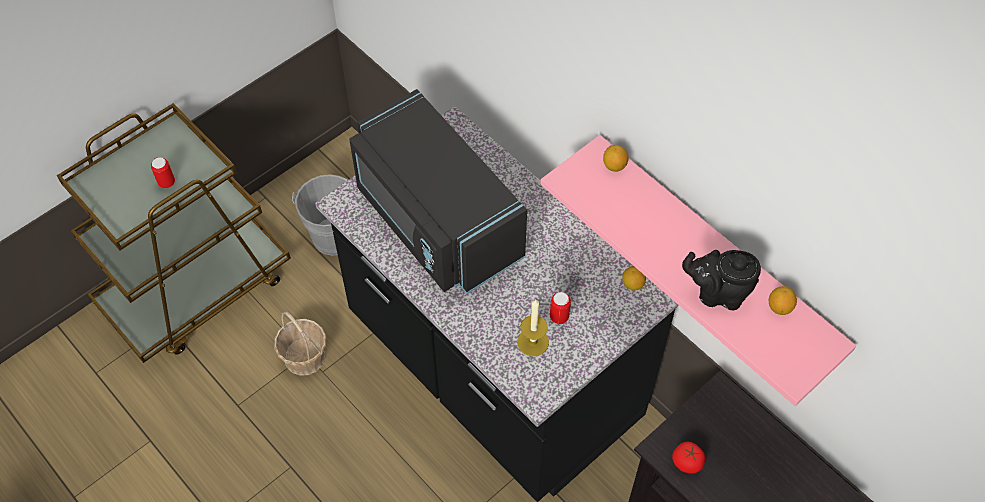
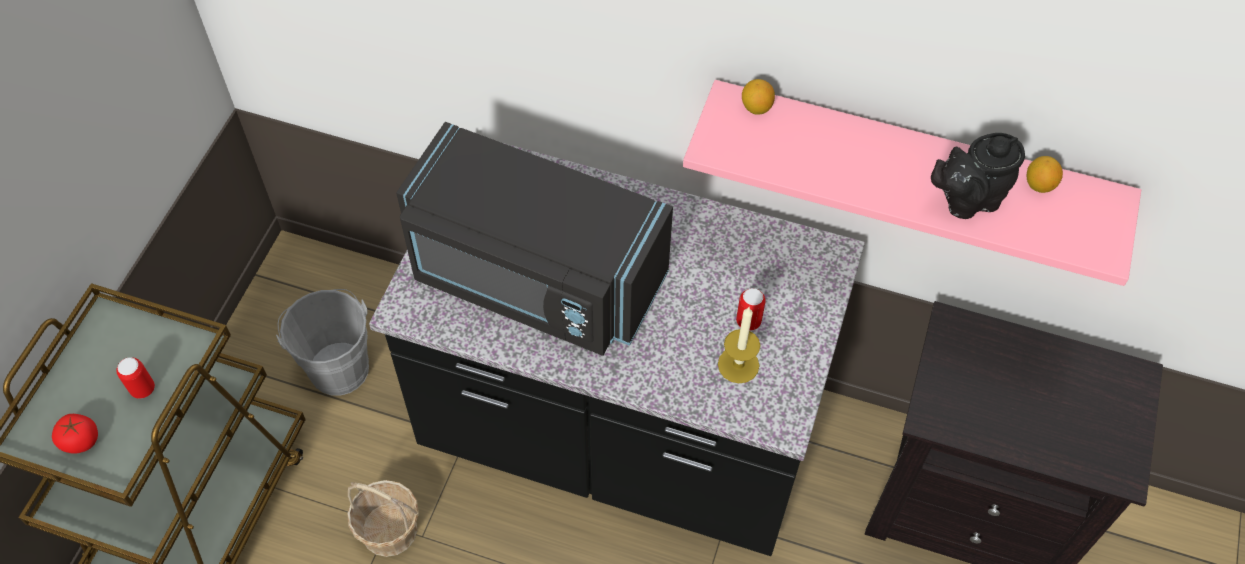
camera: 30 degrees left, 0 degrees up
lemon [622,266,646,290] -> none
tomato [672,441,705,474] -> tomato moved to [52,414,98,454]

